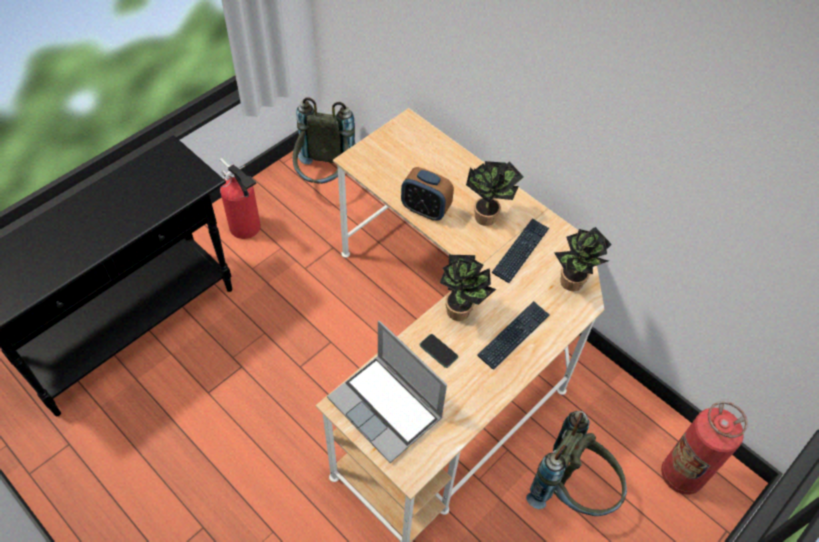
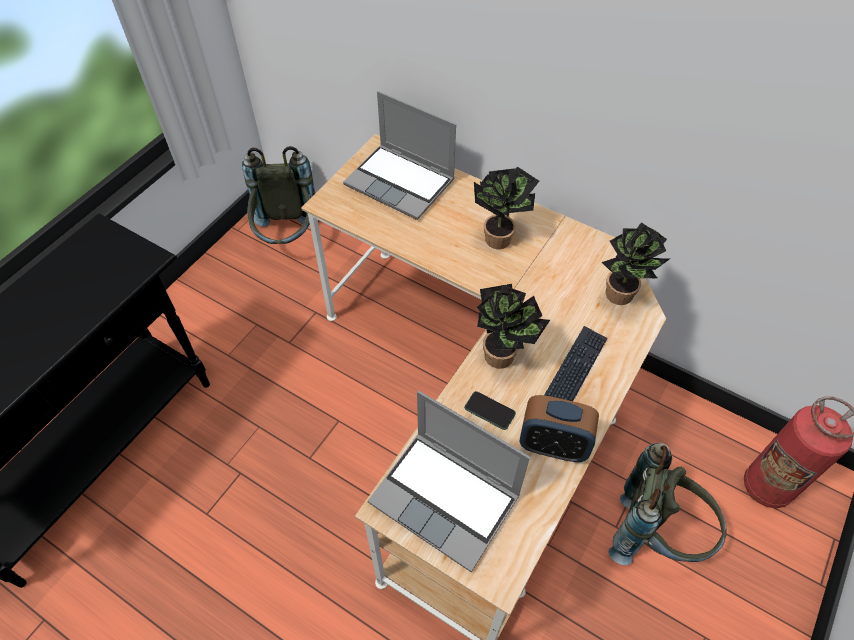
camera: 10 degrees left, 0 degrees up
fire extinguisher [220,158,261,239] -> none
alarm clock [401,167,454,221] -> alarm clock moved to [520,395,599,462]
keyboard [492,218,549,283] -> none
none -> laptop [343,91,456,220]

